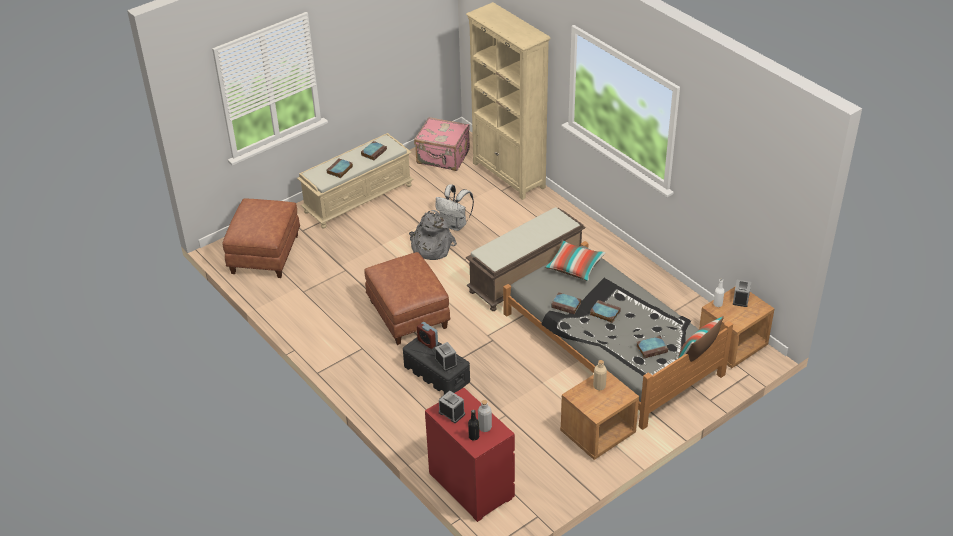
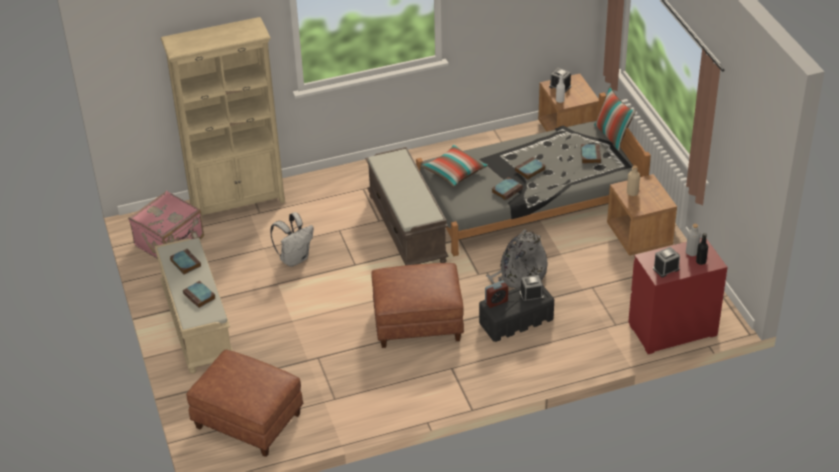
camera: 70 degrees left, 0 degrees up
grey backpack [409,210,457,260] -> grey backpack moved to [486,229,548,288]

